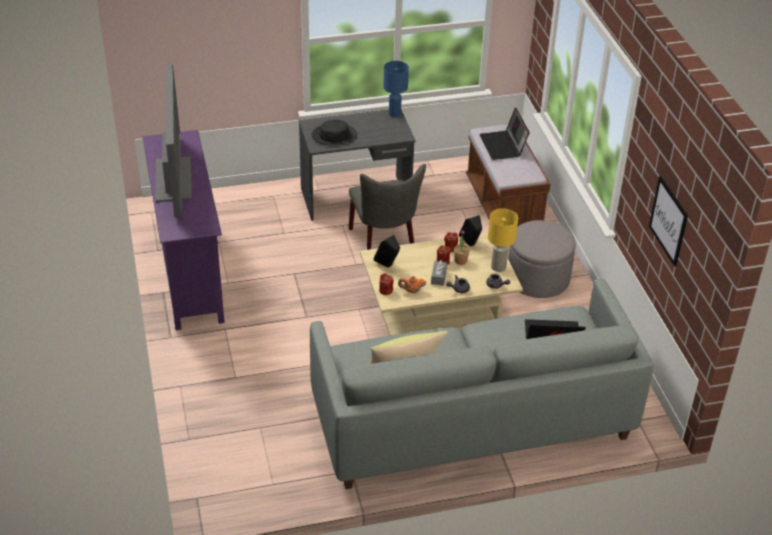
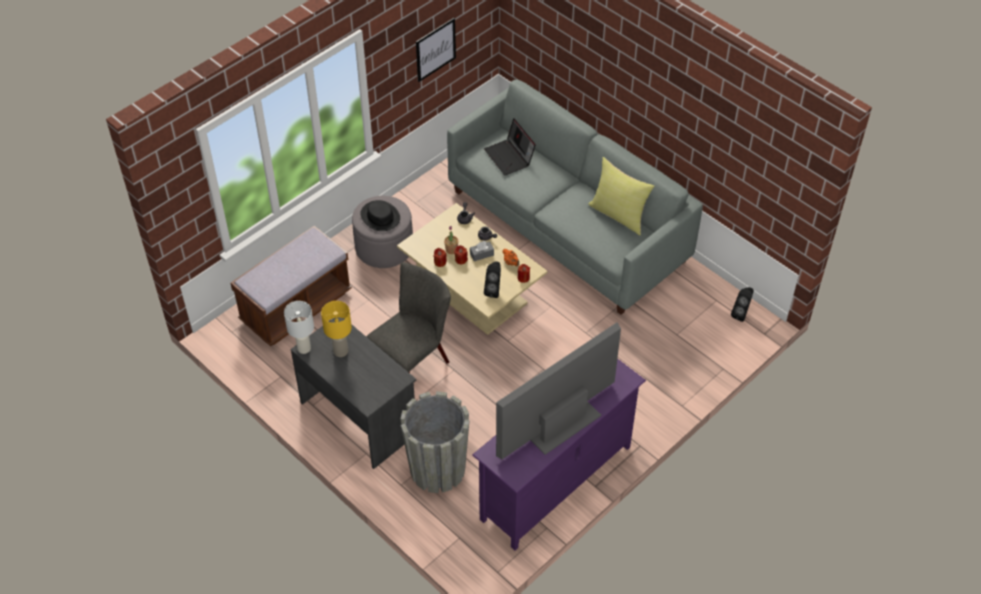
camera: 120 degrees left, 10 degrees up
black hat [312,120,357,145] -> black hat moved to [360,200,400,231]
blue table lamp [383,61,409,117] -> white table lamp [284,301,314,354]
black speaker [459,215,482,246] -> black speaker moved to [731,287,754,322]
laptop [479,107,530,160] -> none
yellow table lamp [488,208,518,272] -> yellow table lamp moved to [321,301,352,357]
none -> grey planter [400,391,470,493]

